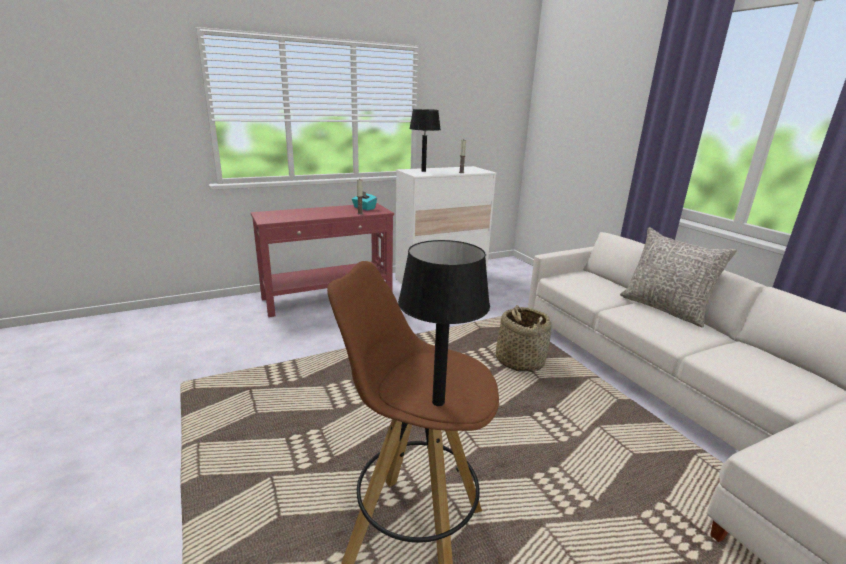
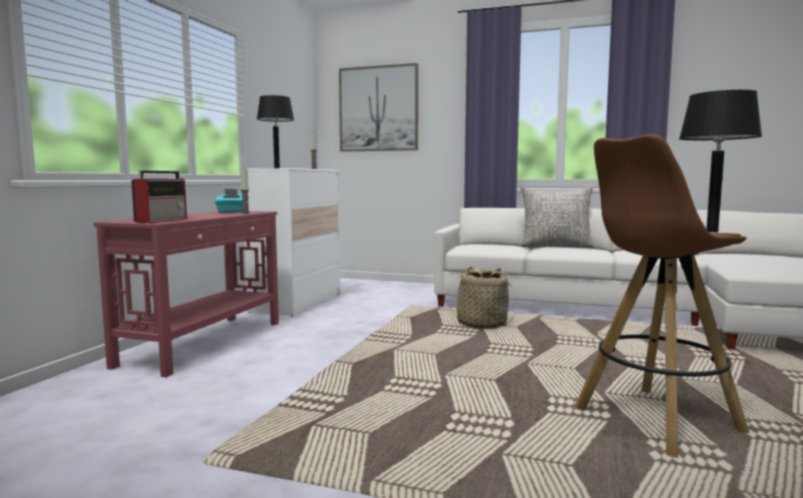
camera: 45 degrees left, 15 degrees down
none -> radio [131,171,187,223]
none -> picture [339,63,418,152]

